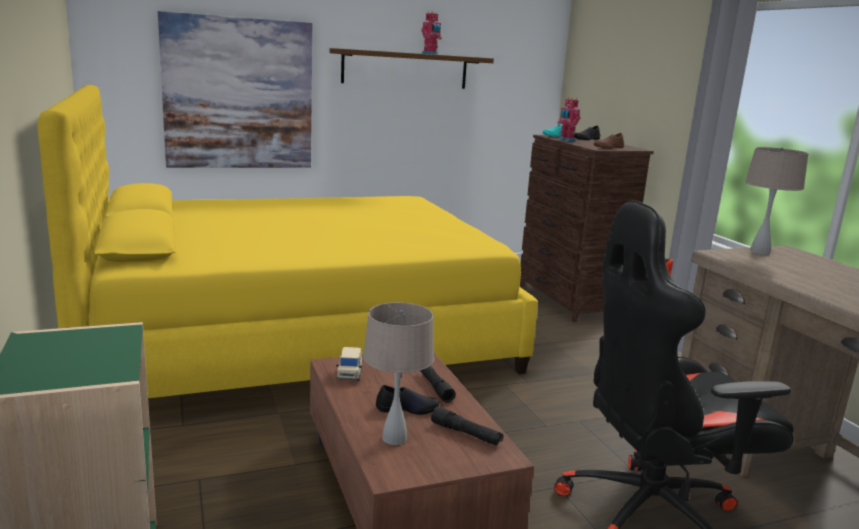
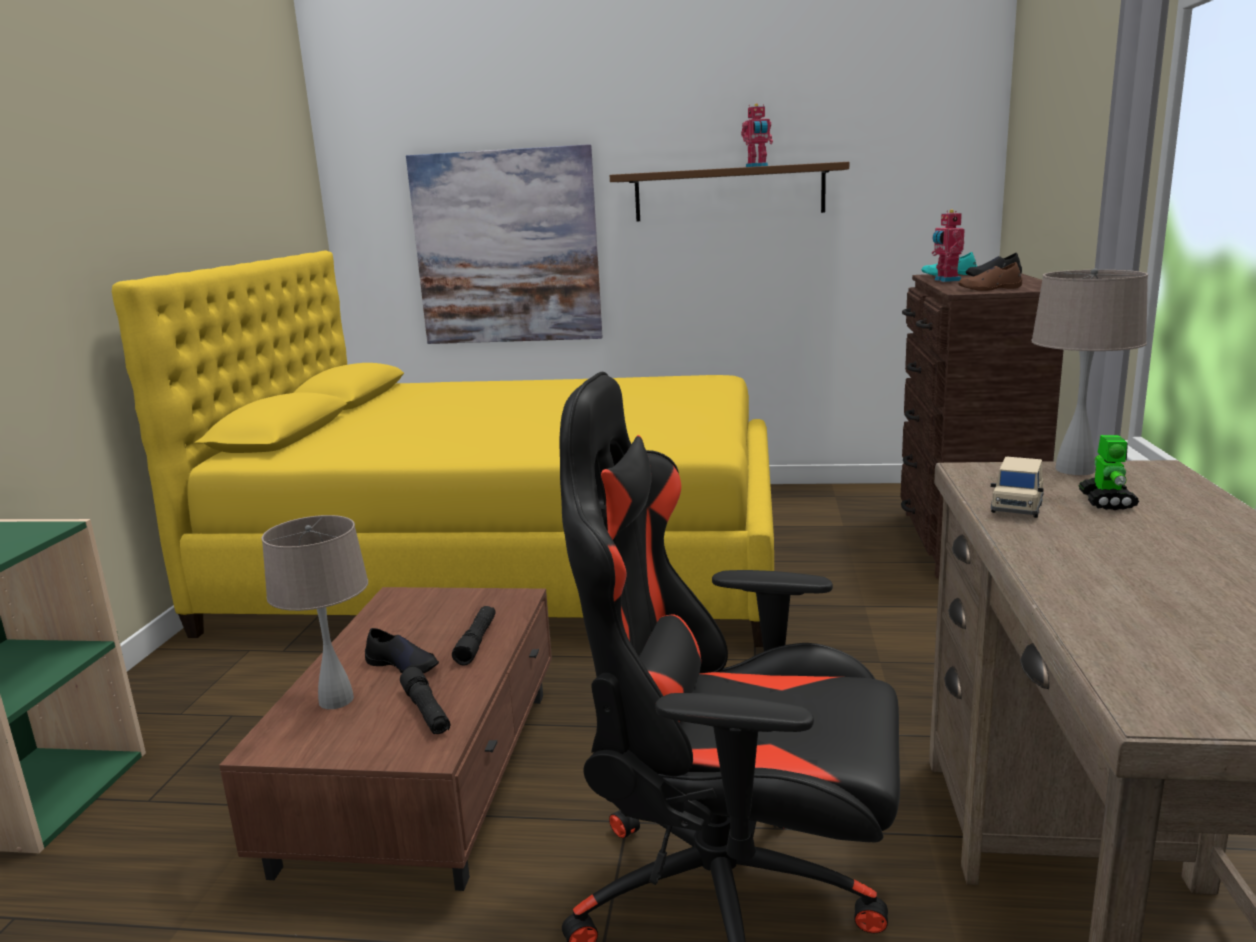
camera: 30 degrees right, 0 degrees up
beige toy car [336,347,362,381] -> beige toy car moved to [991,456,1044,518]
none -> toy robot [1078,435,1139,510]

